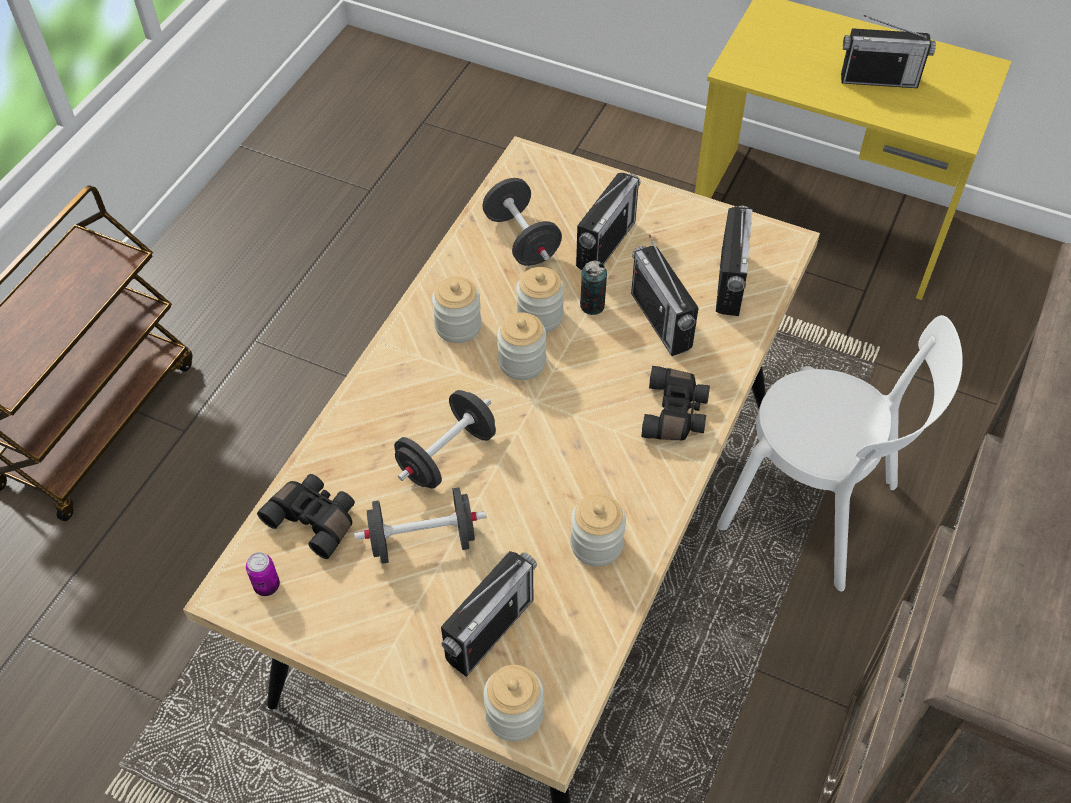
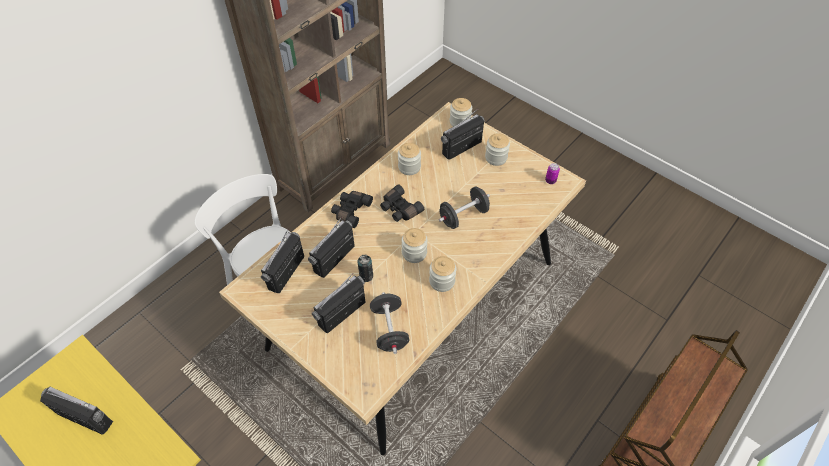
camera: 165 degrees left, 0 degrees up
black binoculars [257,474,355,559] -> black binoculars moved to [380,184,424,222]
black dumbbell [354,487,486,564] -> none
jar [516,267,564,333] -> jar moved to [485,133,510,166]
radio [631,235,698,356] -> radio turned 135 degrees counterclockwise [308,217,355,278]

